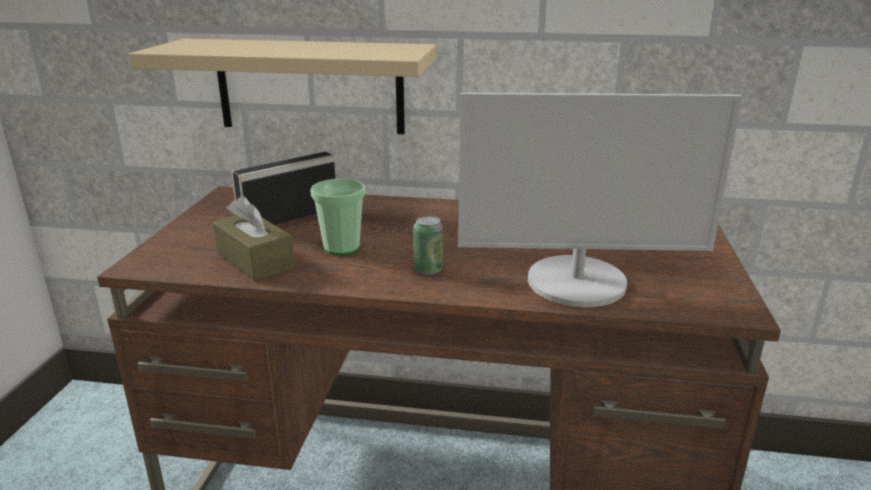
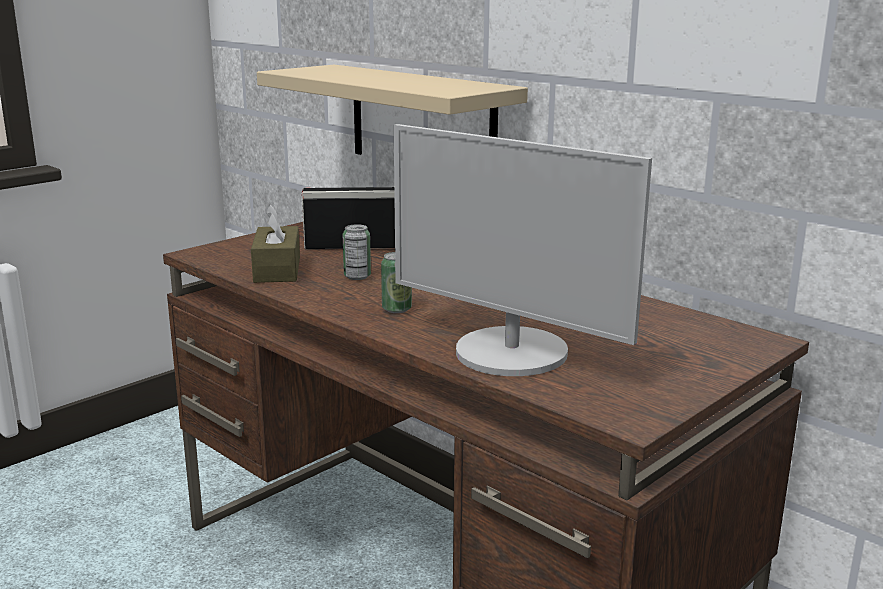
camera: 35 degrees right, 5 degrees down
cup [310,179,365,255] -> can [343,224,371,280]

